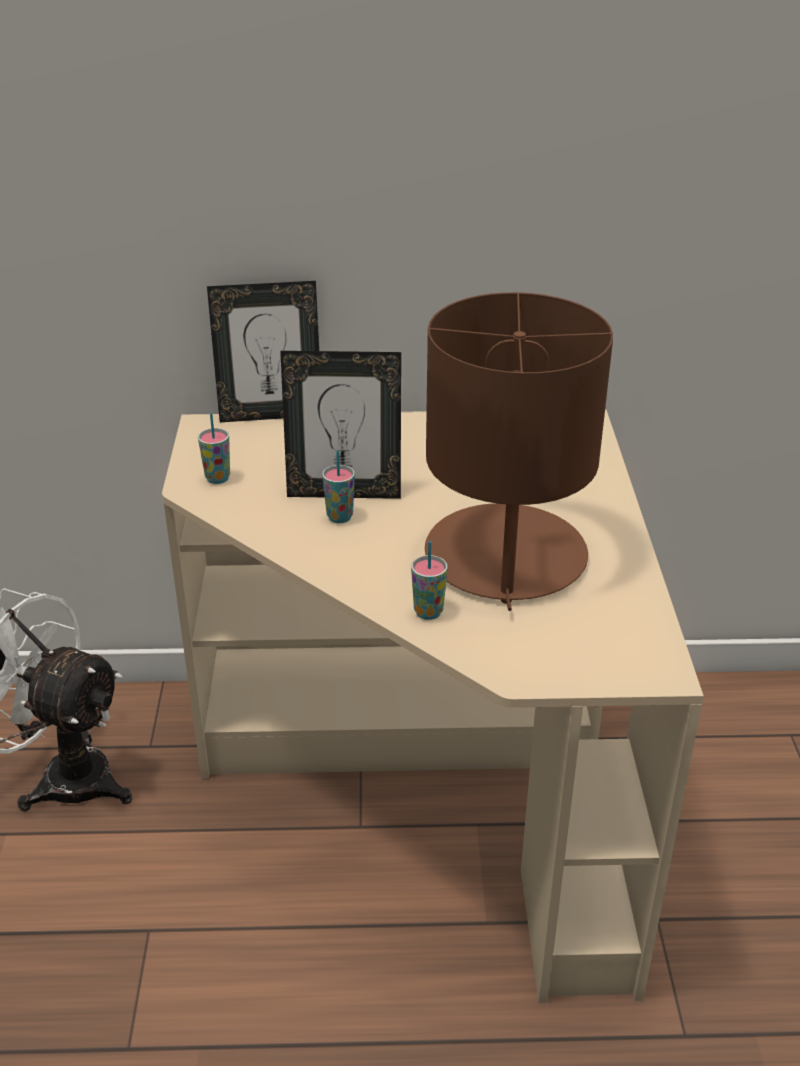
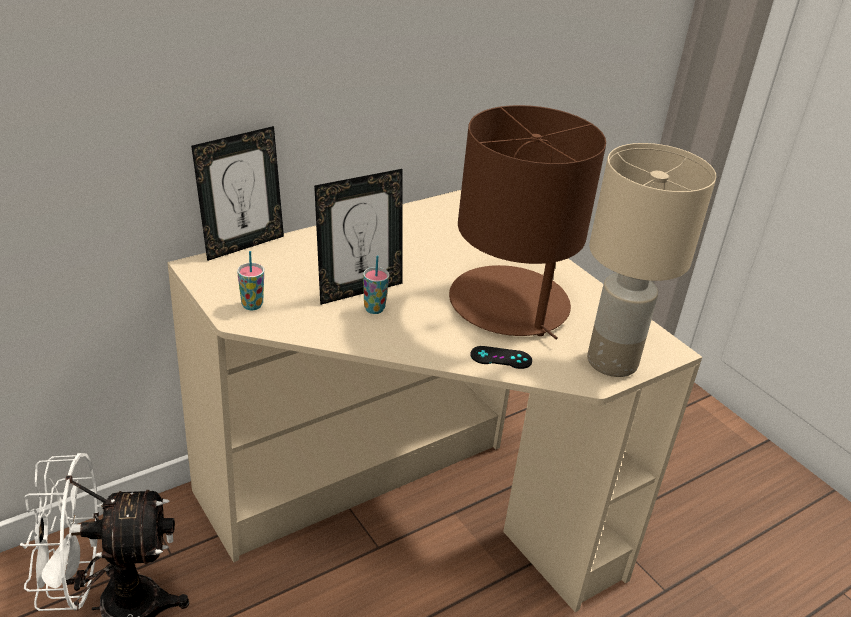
camera: 35 degrees left, 0 degrees up
cup [411,541,447,620] -> black game controller [470,346,532,369]
none -> beige table lamp [587,143,717,377]

